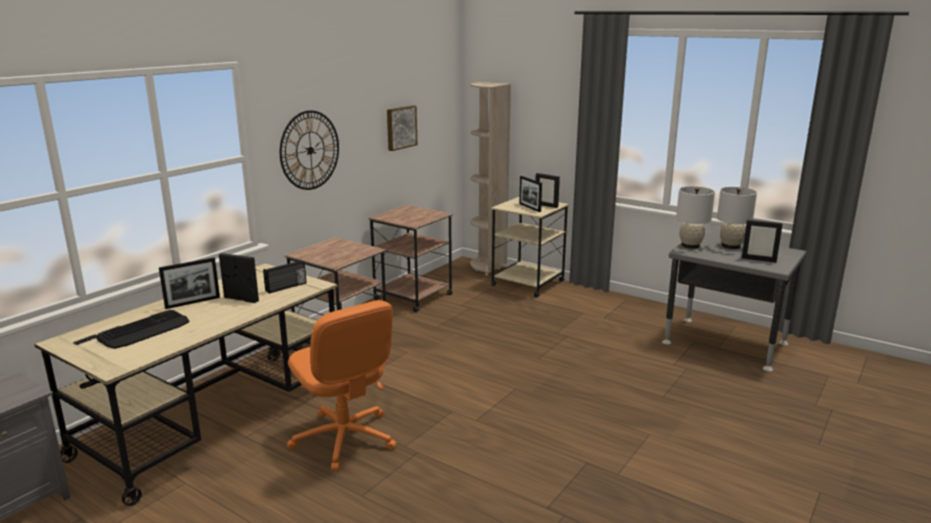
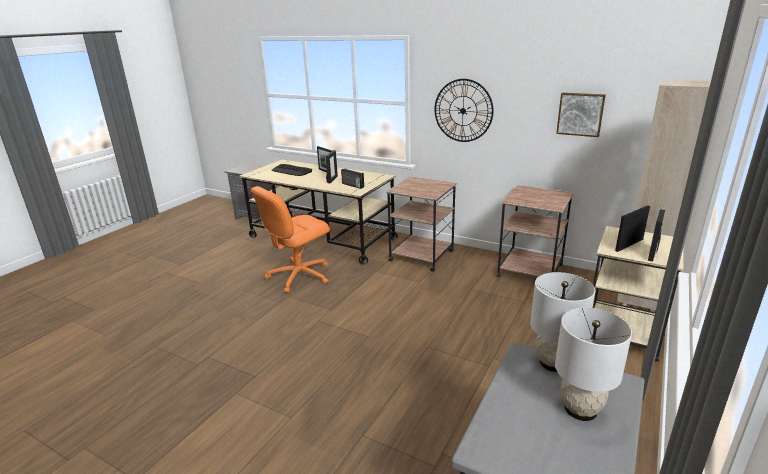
camera: 85 degrees right, 5 degrees up
picture frame [742,220,783,263] -> none

